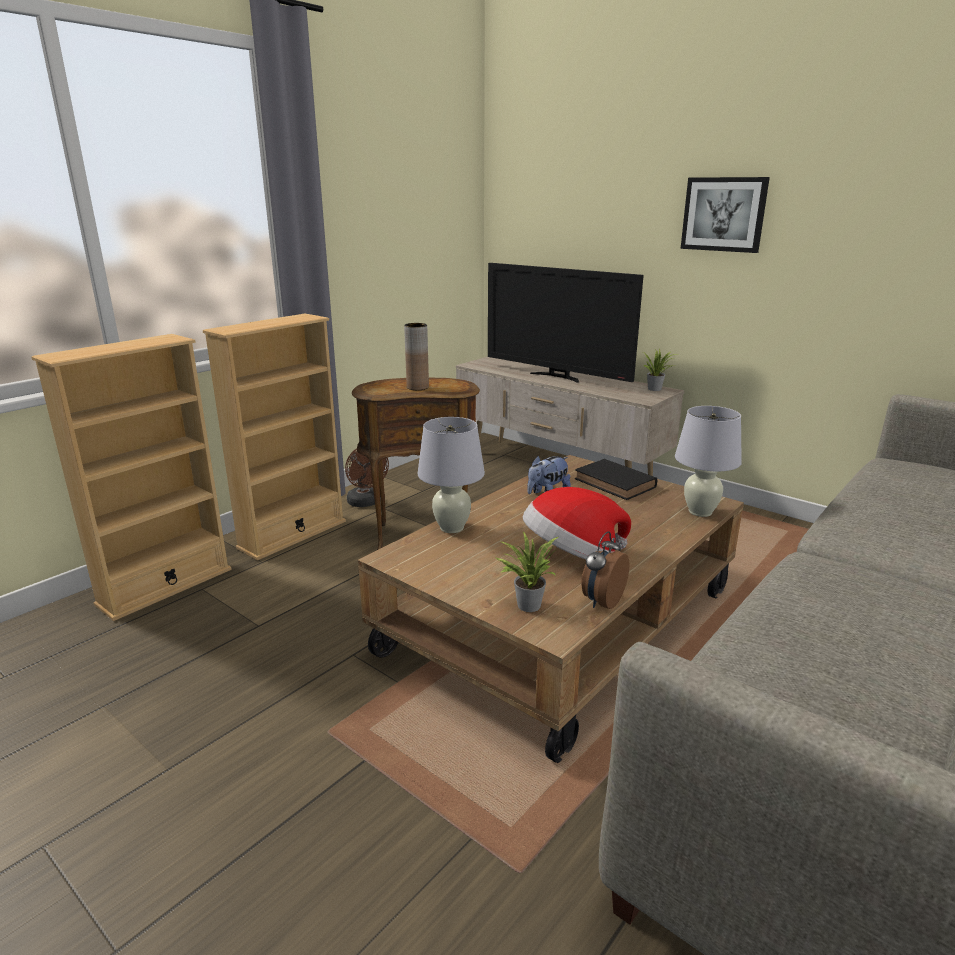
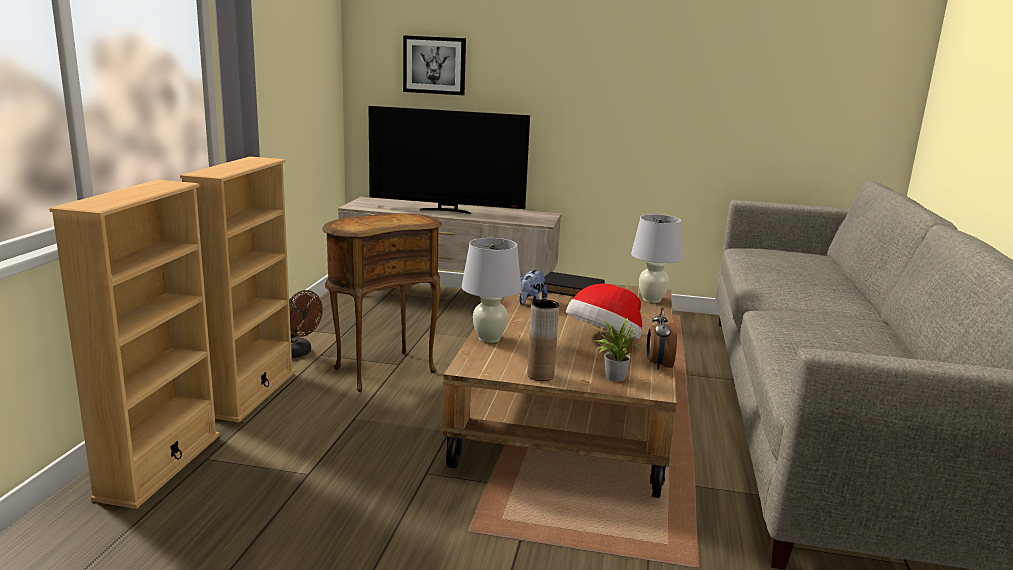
camera: 30 degrees left, 5 degrees down
brown vase [404,323,429,390] -> brown vase moved to [527,299,559,381]
potted plant [643,349,678,391] -> none
picture [681,177,770,253] -> picture moved to [403,35,466,95]

